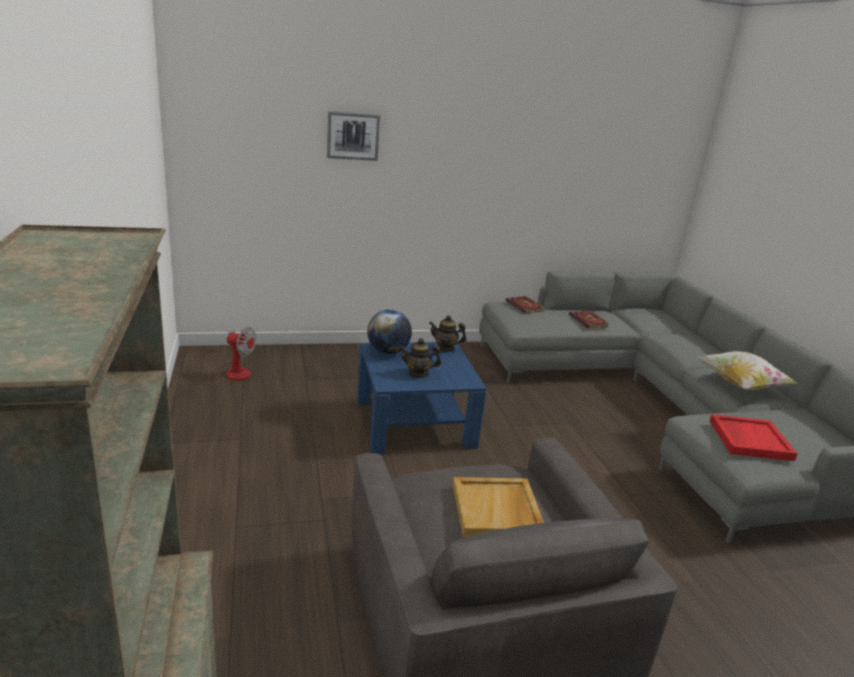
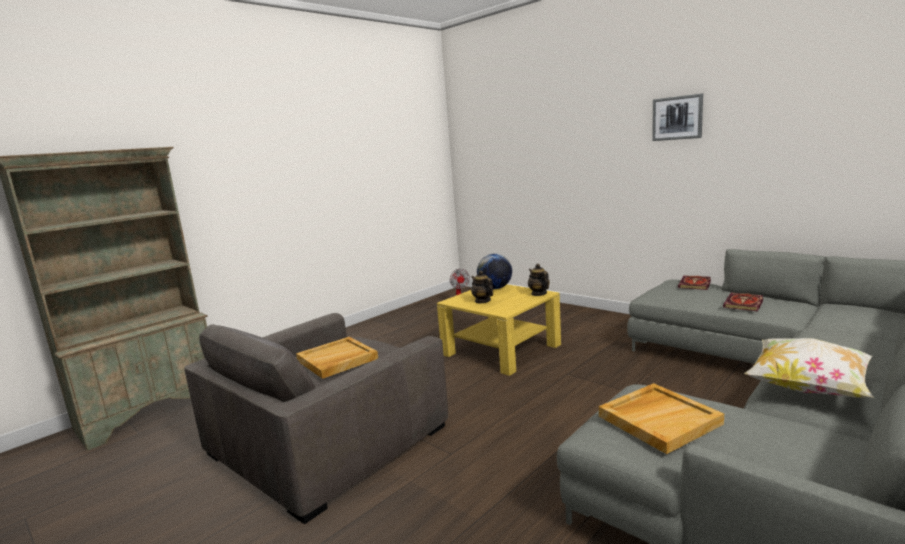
camera: 60 degrees right, 10 degrees down
picture [327,111,380,161] -> picture moved to [652,93,703,141]
blue coffee table [357,342,487,454] -> yellow coffee table [437,284,561,376]
red tray [710,414,798,461] -> beige tray [599,383,724,454]

